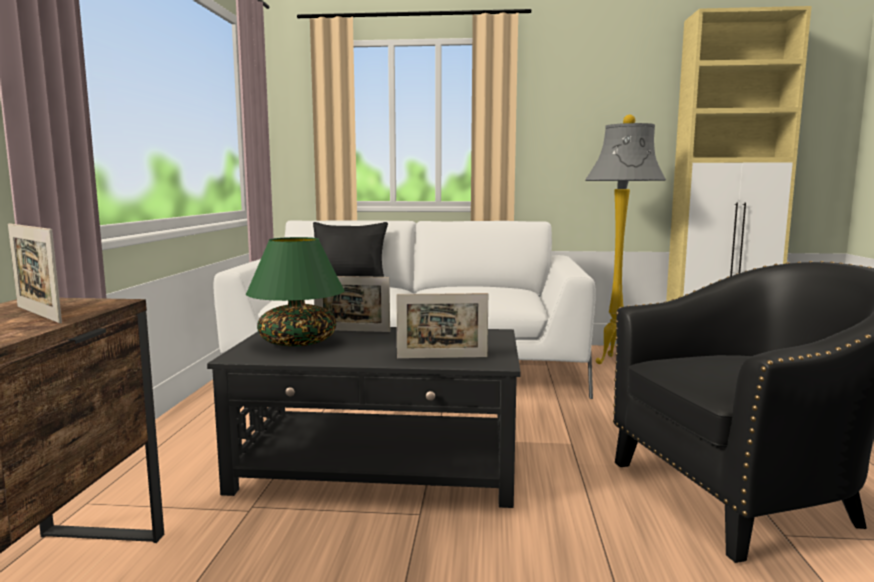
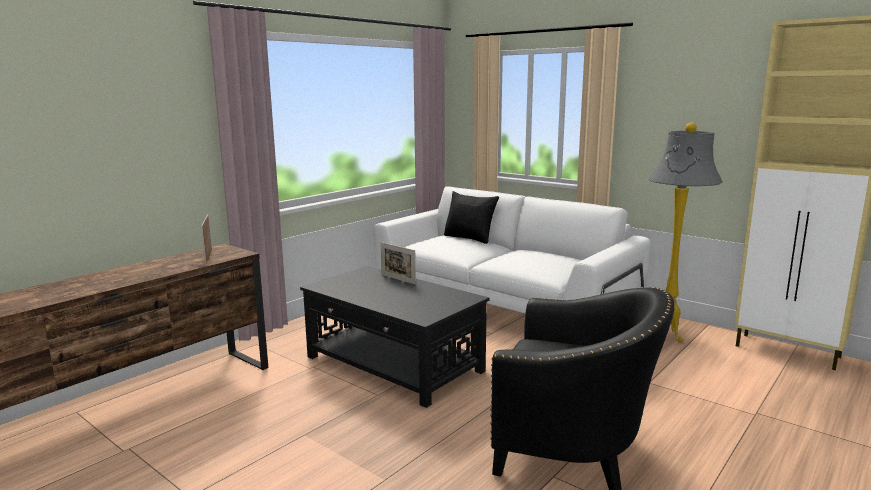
camera: 35 degrees right, 5 degrees up
green table lamp [246,237,345,346] -> none
picture frame [396,293,488,359] -> none

